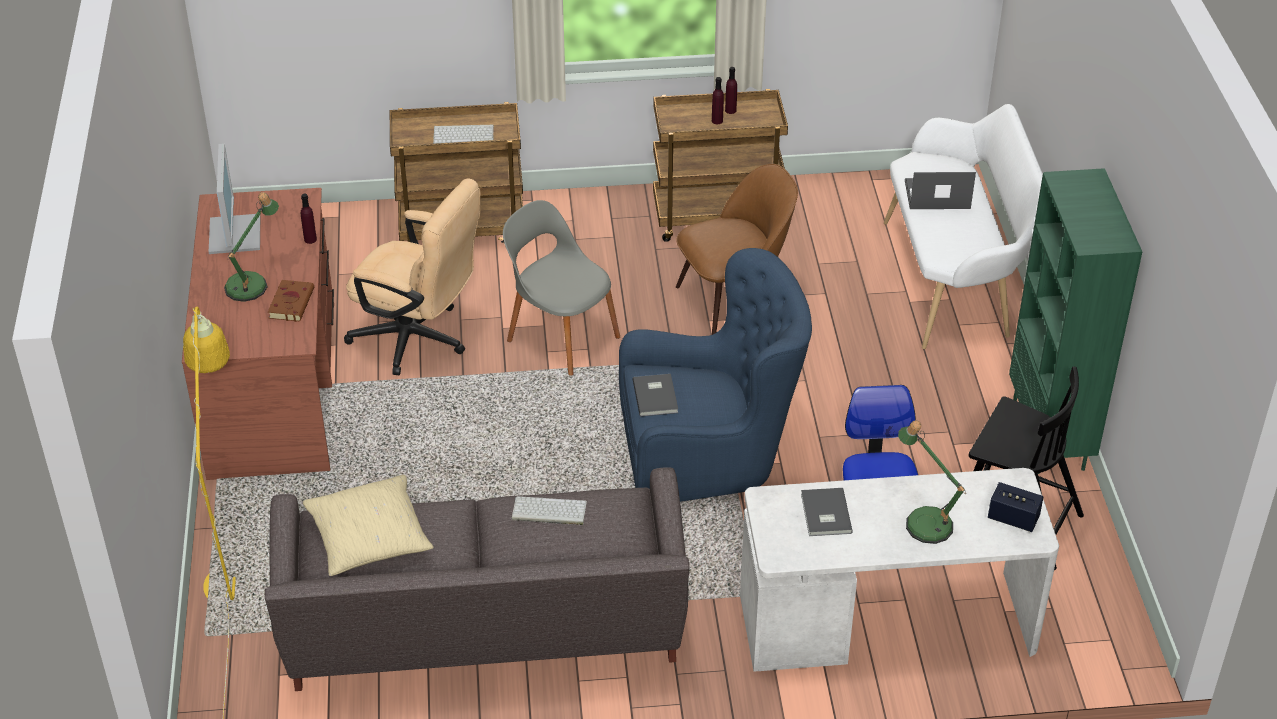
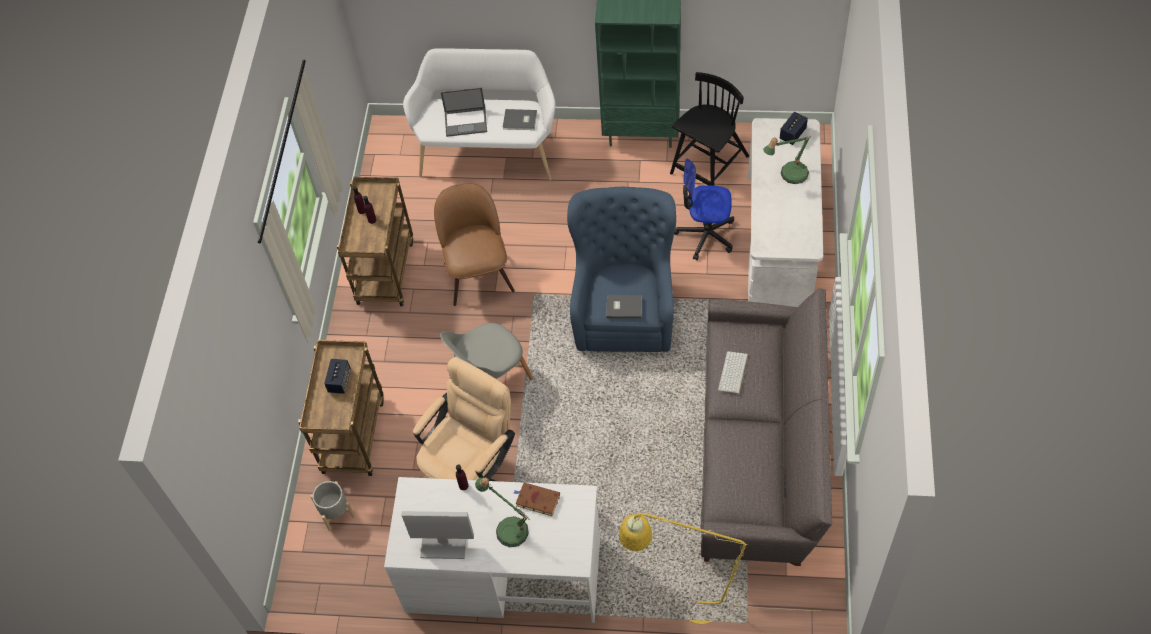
camera: 75 degrees left, 15 degrees up
brown desk [182,188,334,480] -> white desk [384,477,600,623]
beige pillow [303,475,434,576] -> none
keyboard [433,125,494,144] -> speaker [324,359,351,394]
grey book [801,488,853,536] -> grey book moved to [503,109,537,130]
laptop [905,172,976,209] -> laptop turned 105 degrees counterclockwise [441,87,487,137]
none -> grey planter [310,481,355,531]

